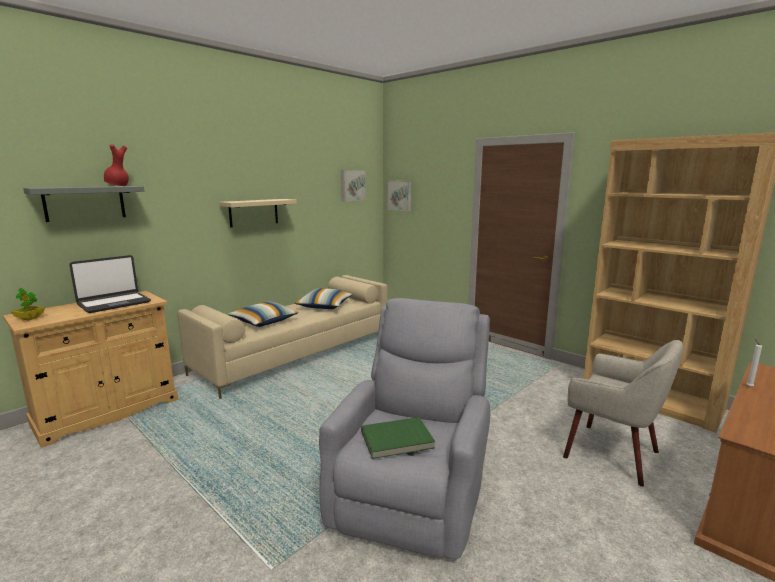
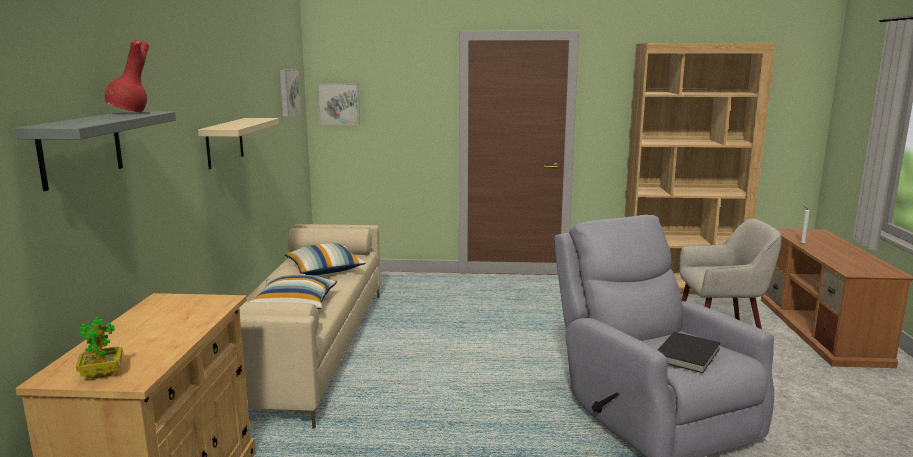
camera: 40 degrees left, 0 degrees up
laptop [69,255,151,313] -> none
green book [361,417,435,459] -> black book [658,332,721,373]

